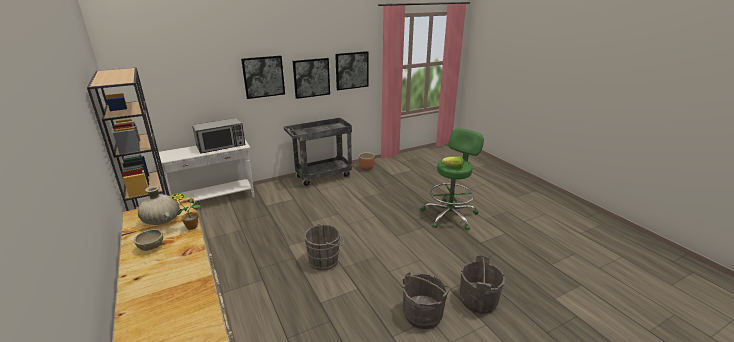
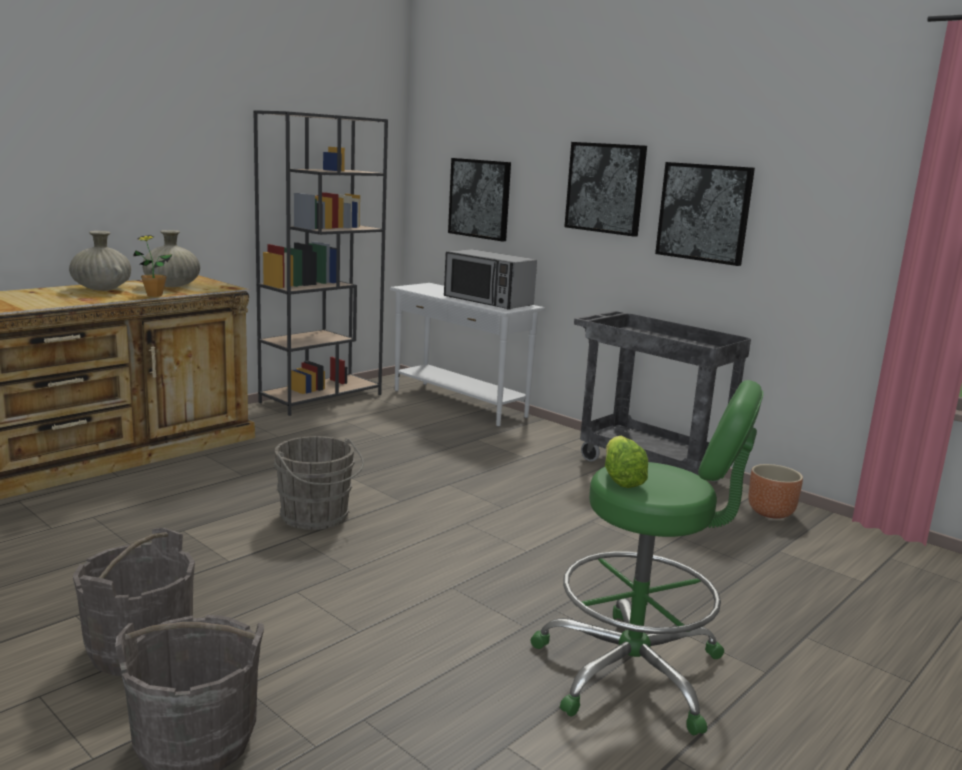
camera: 70 degrees right, 10 degrees down
beige bowl [134,229,163,251] -> beige vase [69,231,131,291]
picture [335,51,369,90] -> picture moved to [448,158,511,241]

